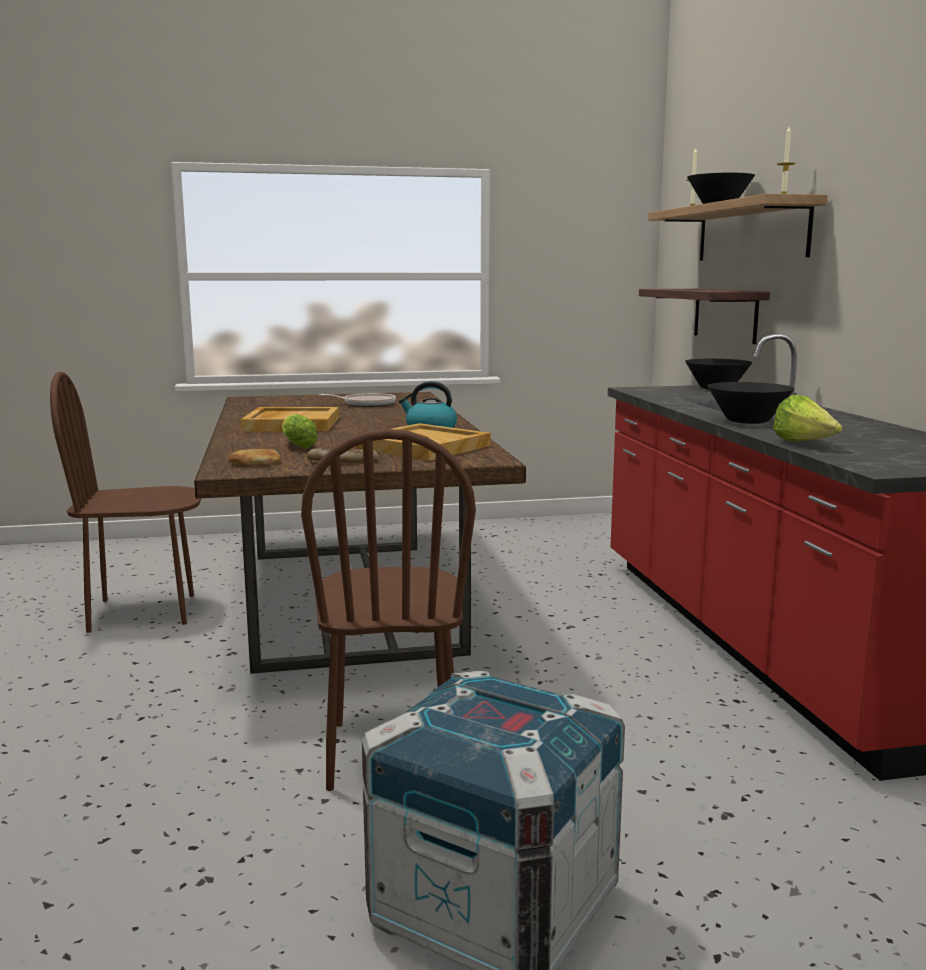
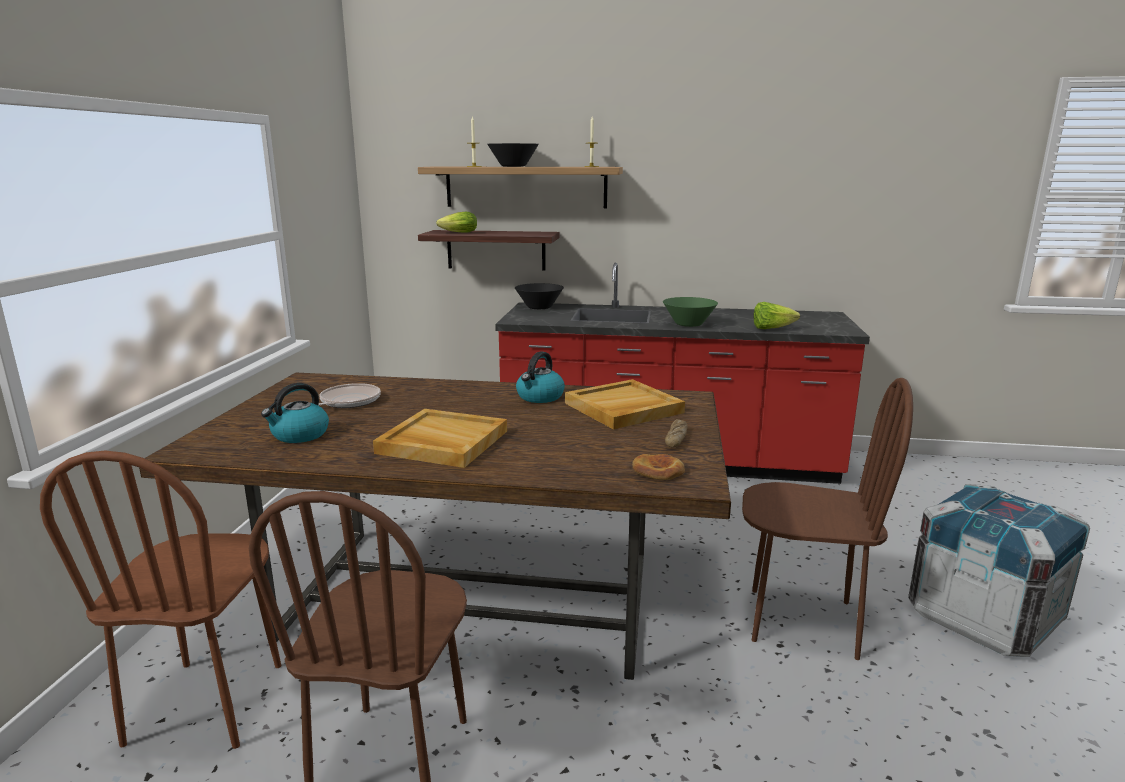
camera: 70 degrees left, 5 degrees up
lettuce [282,414,318,448] -> lettuce moved to [436,212,477,233]
black bowl [707,382,795,424] -> green bowl [663,297,718,327]
none -> brown chair [40,451,281,749]
none -> kettle [261,383,329,443]

